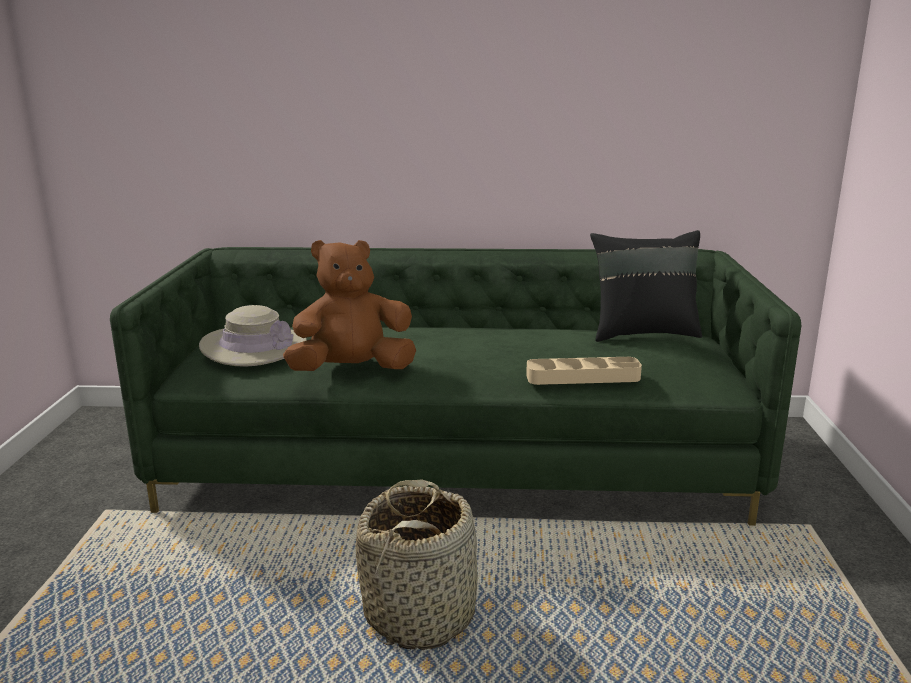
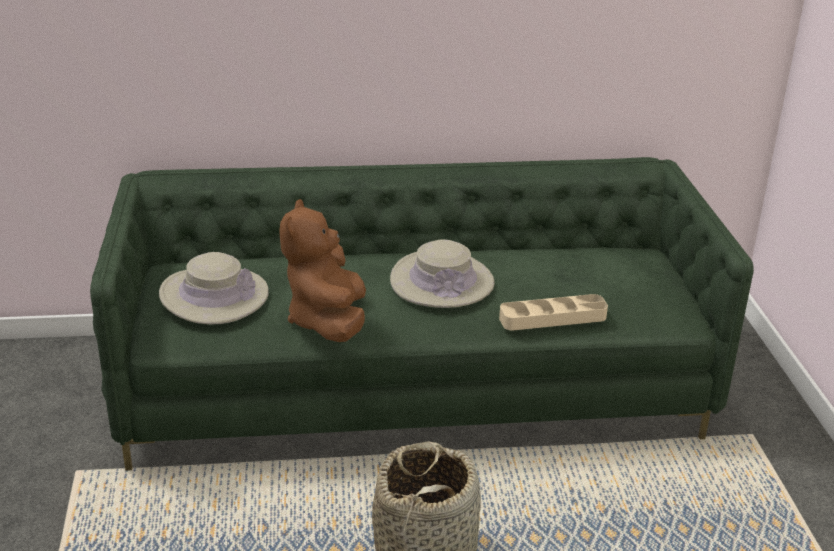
camera: 10 degrees left, 10 degrees up
brown plush toy [283,240,416,371] -> brown plush toy turned 60 degrees counterclockwise [280,199,366,342]
black pillow [590,230,702,342] -> none
none -> beige hat [390,240,495,308]

